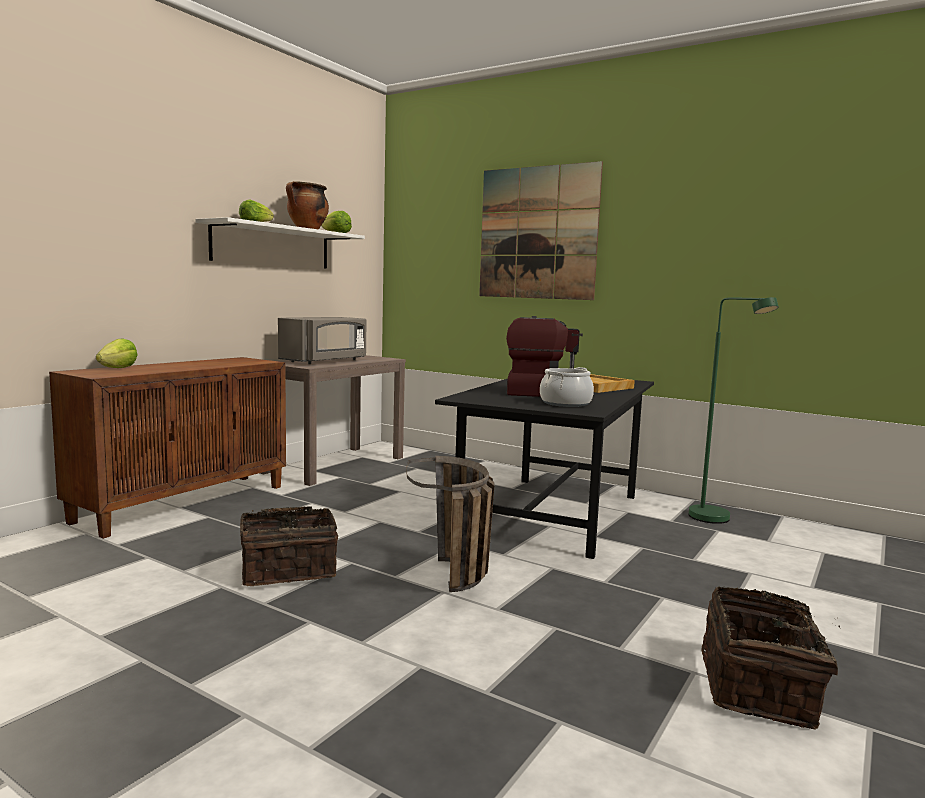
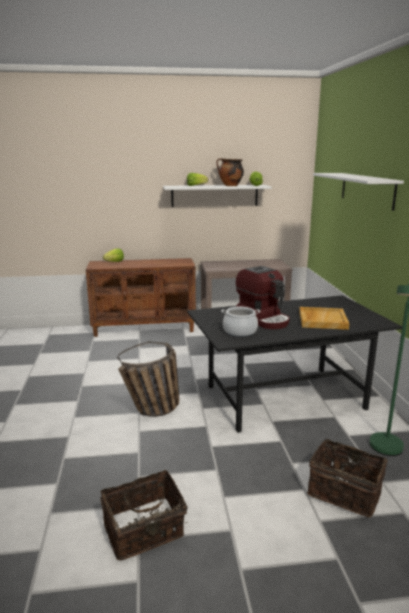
camera: 50 degrees right, 10 degrees up
basket [240,506,338,586] -> basket moved to [307,436,388,517]
grey microwave [278,317,367,364] -> none
picture [479,161,603,300] -> white shelf [313,173,404,211]

